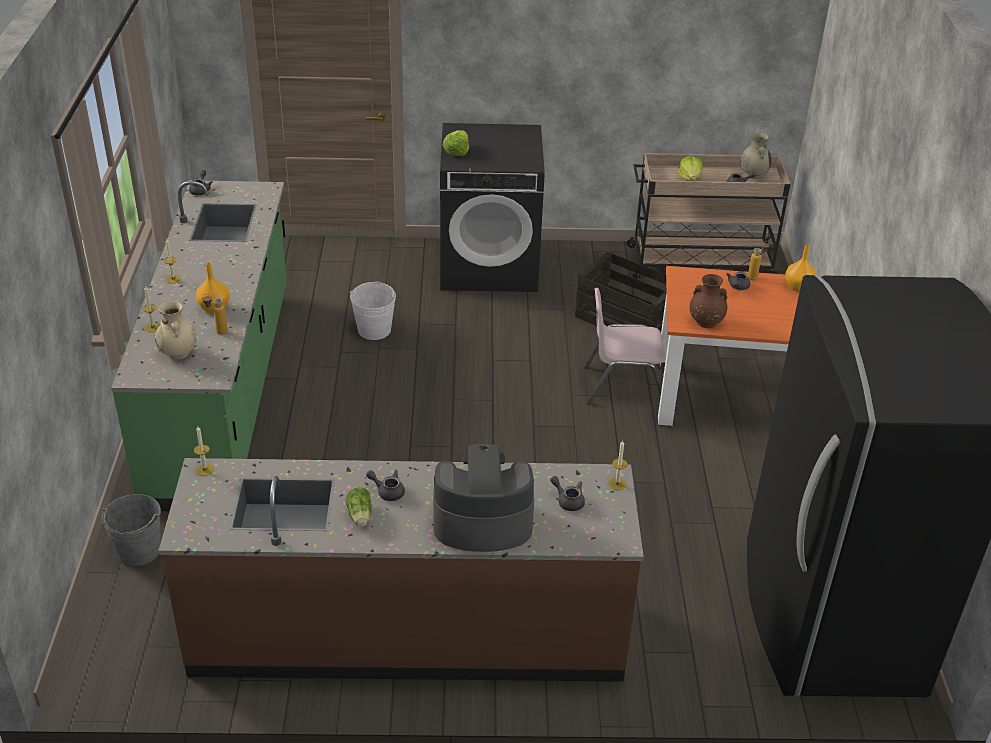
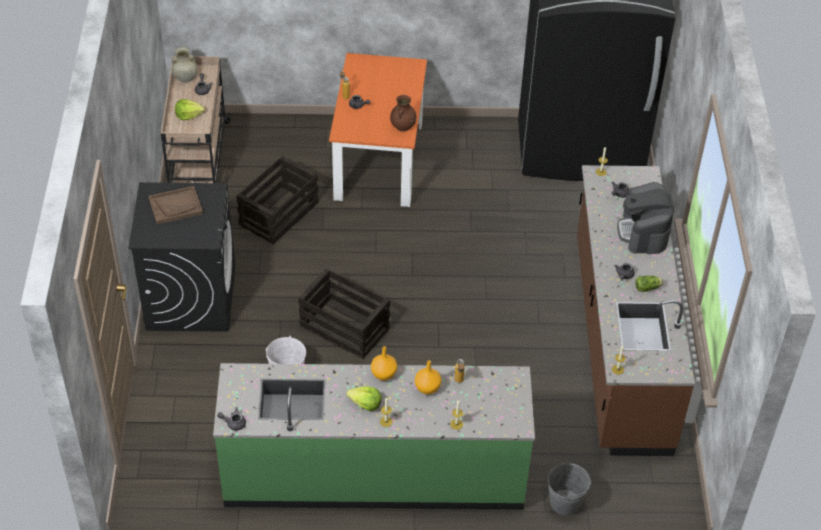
camera: 90 degrees left, 10 degrees up
beige vase [155,301,197,360] -> none
lettuce [443,131,469,156] -> lettuce moved to [346,386,382,411]
pink chair [584,288,665,404] -> none
orange vase [785,245,817,292] -> orange vase moved to [371,346,397,381]
none -> brown tray [149,186,203,224]
none -> crate [298,268,390,359]

